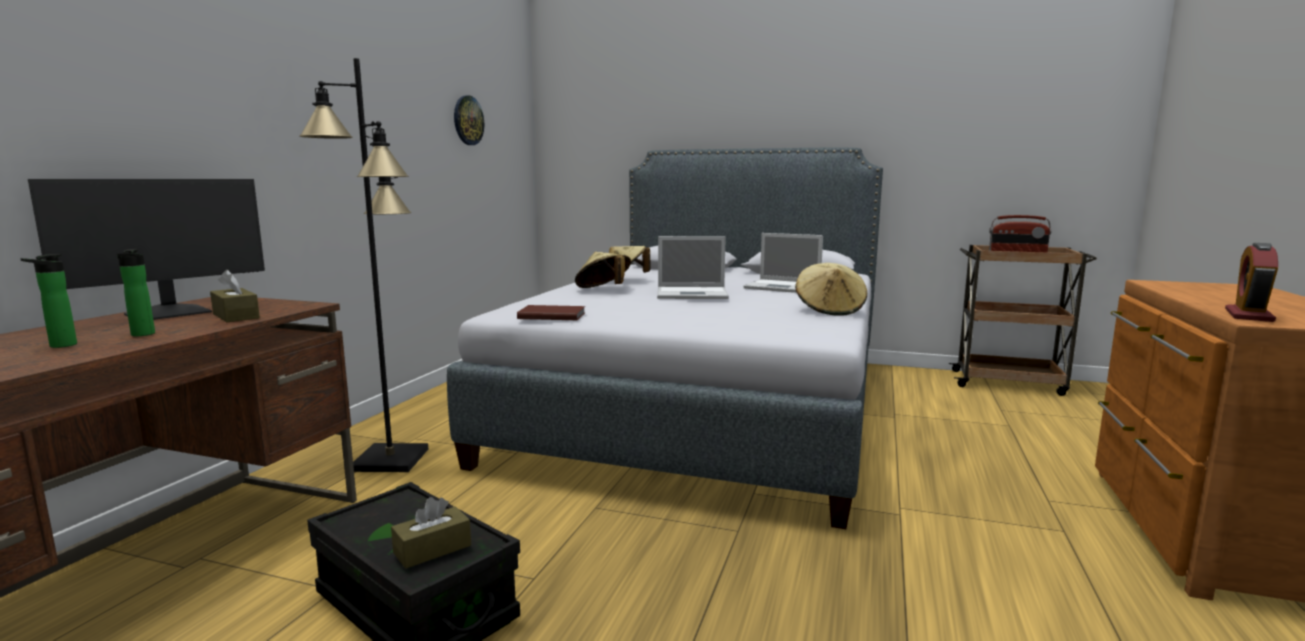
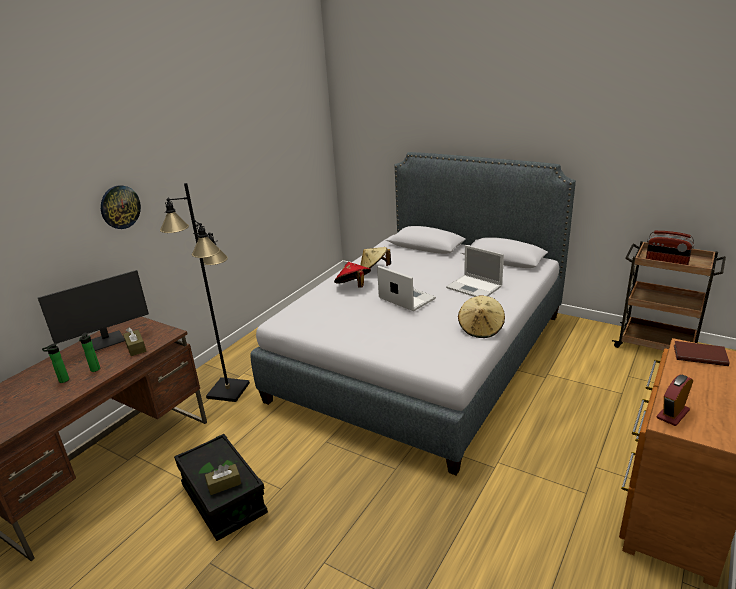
camera: 15 degrees right, 15 degrees up
wall clock [454,95,484,145] -> wall clock moved to [101,185,141,229]
brown book [517,305,585,320] -> brown book moved to [674,341,730,366]
beige hat [575,252,631,288] -> red hat [334,262,371,288]
laptop [657,236,729,299] -> laptop turned 150 degrees counterclockwise [377,266,436,311]

